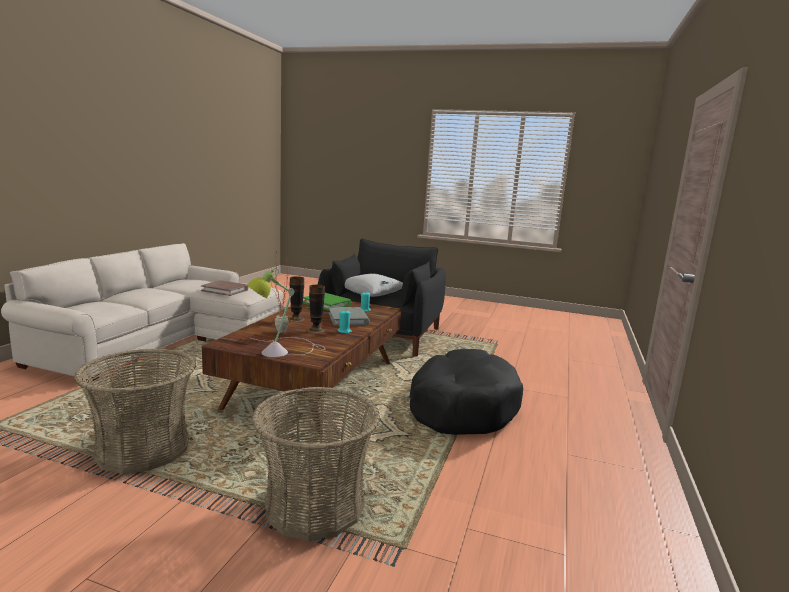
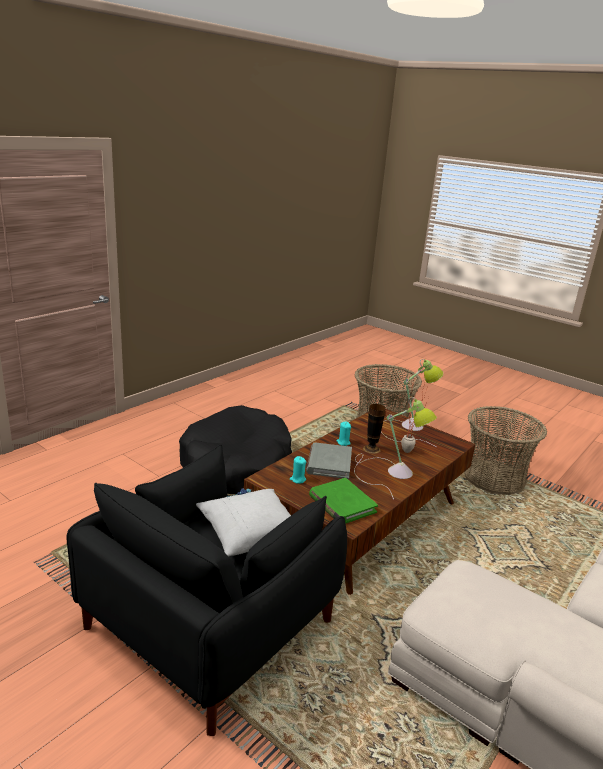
camera: 160 degrees left, 10 degrees up
brown book [201,280,248,296] -> none
vase [288,276,305,322] -> table lamp [354,397,437,500]

